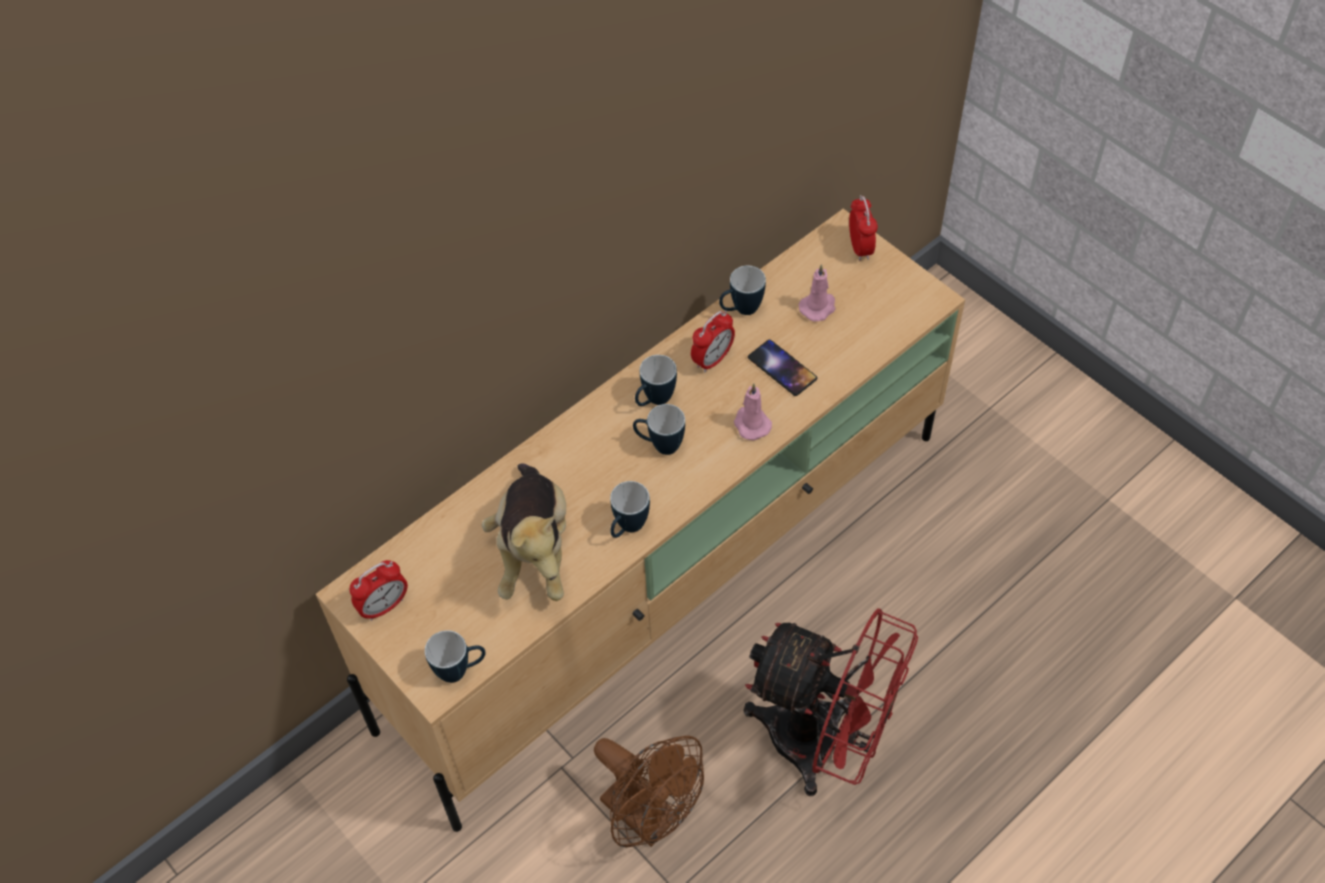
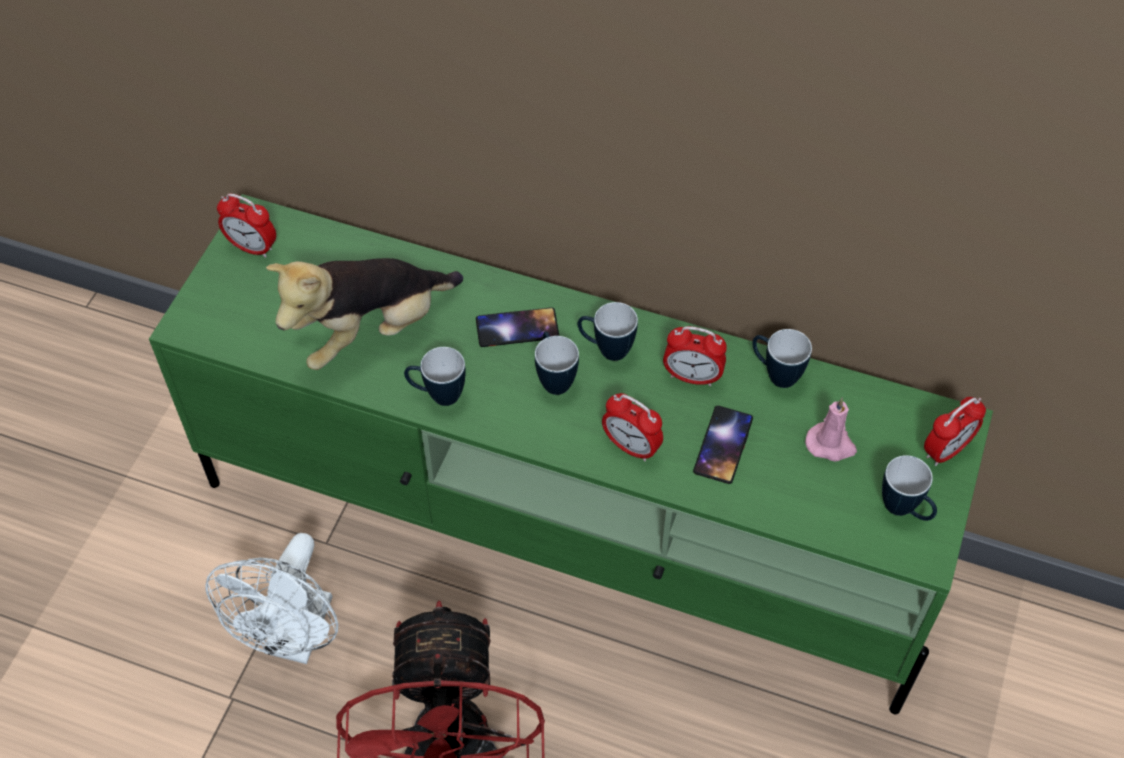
camera: 60 degrees right, 0 degrees up
beige tv stand [316,209,965,832] -> green tv stand [149,194,993,714]
mug [425,630,486,683] -> mug moved to [882,455,937,521]
brown fan [594,736,704,847] -> white fan [205,533,338,664]
pink candle [734,383,772,440] -> alarm clock [602,393,663,461]
none -> phone [476,307,559,347]

